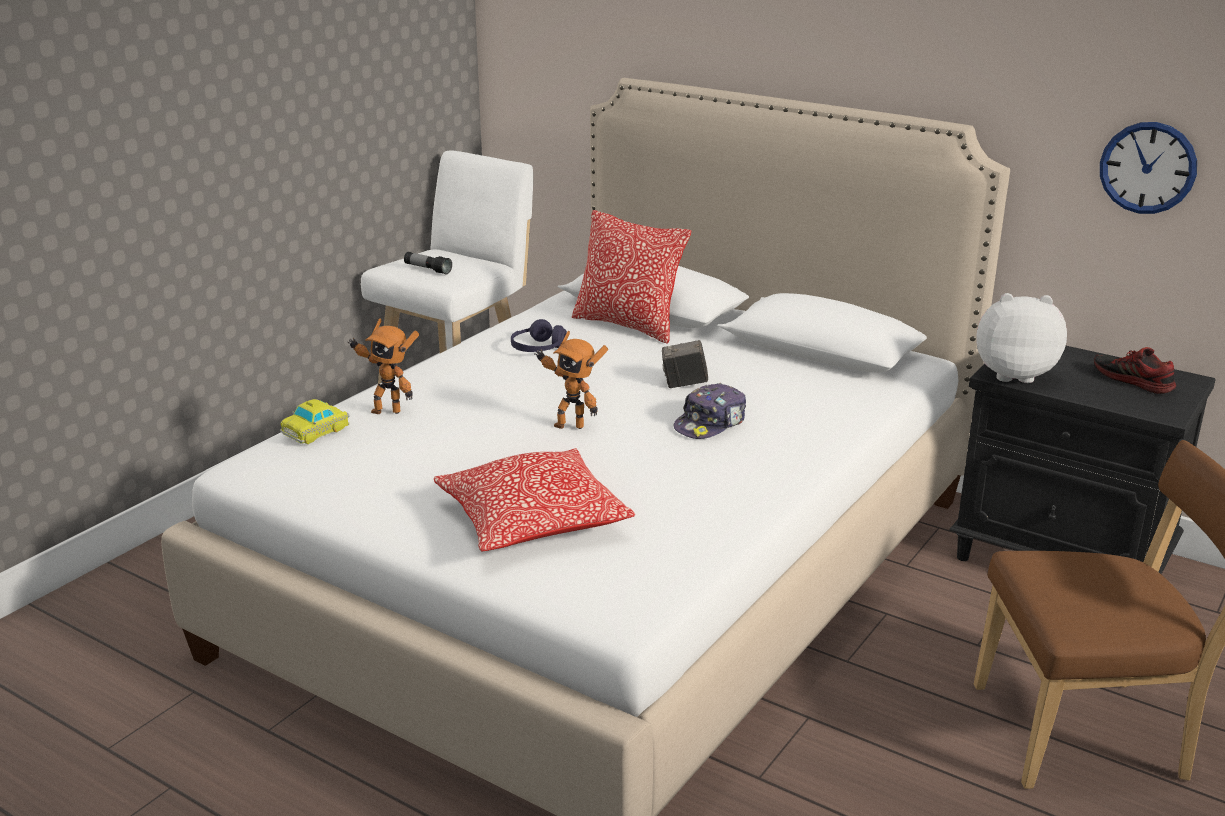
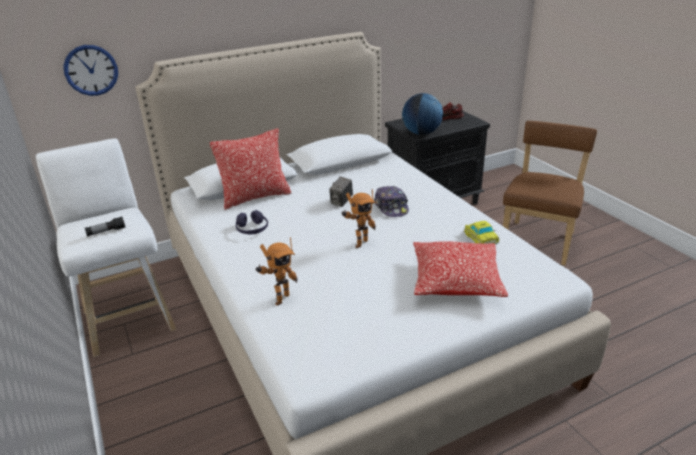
camera: 60 degrees left, 5 degrees up
toy car [280,399,350,444] -> toy car moved to [464,221,499,244]
plush toy [976,293,1067,383] -> globe [402,93,443,135]
wall clock [1100,122,1197,214] -> wall clock moved to [63,45,118,96]

